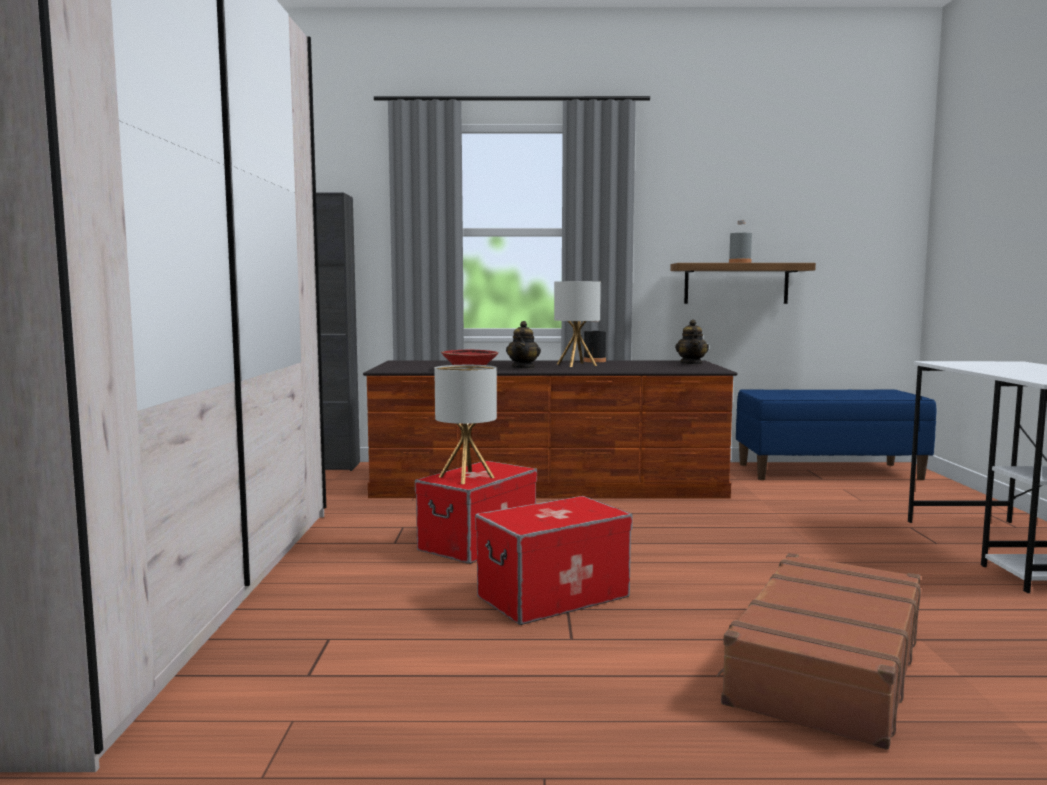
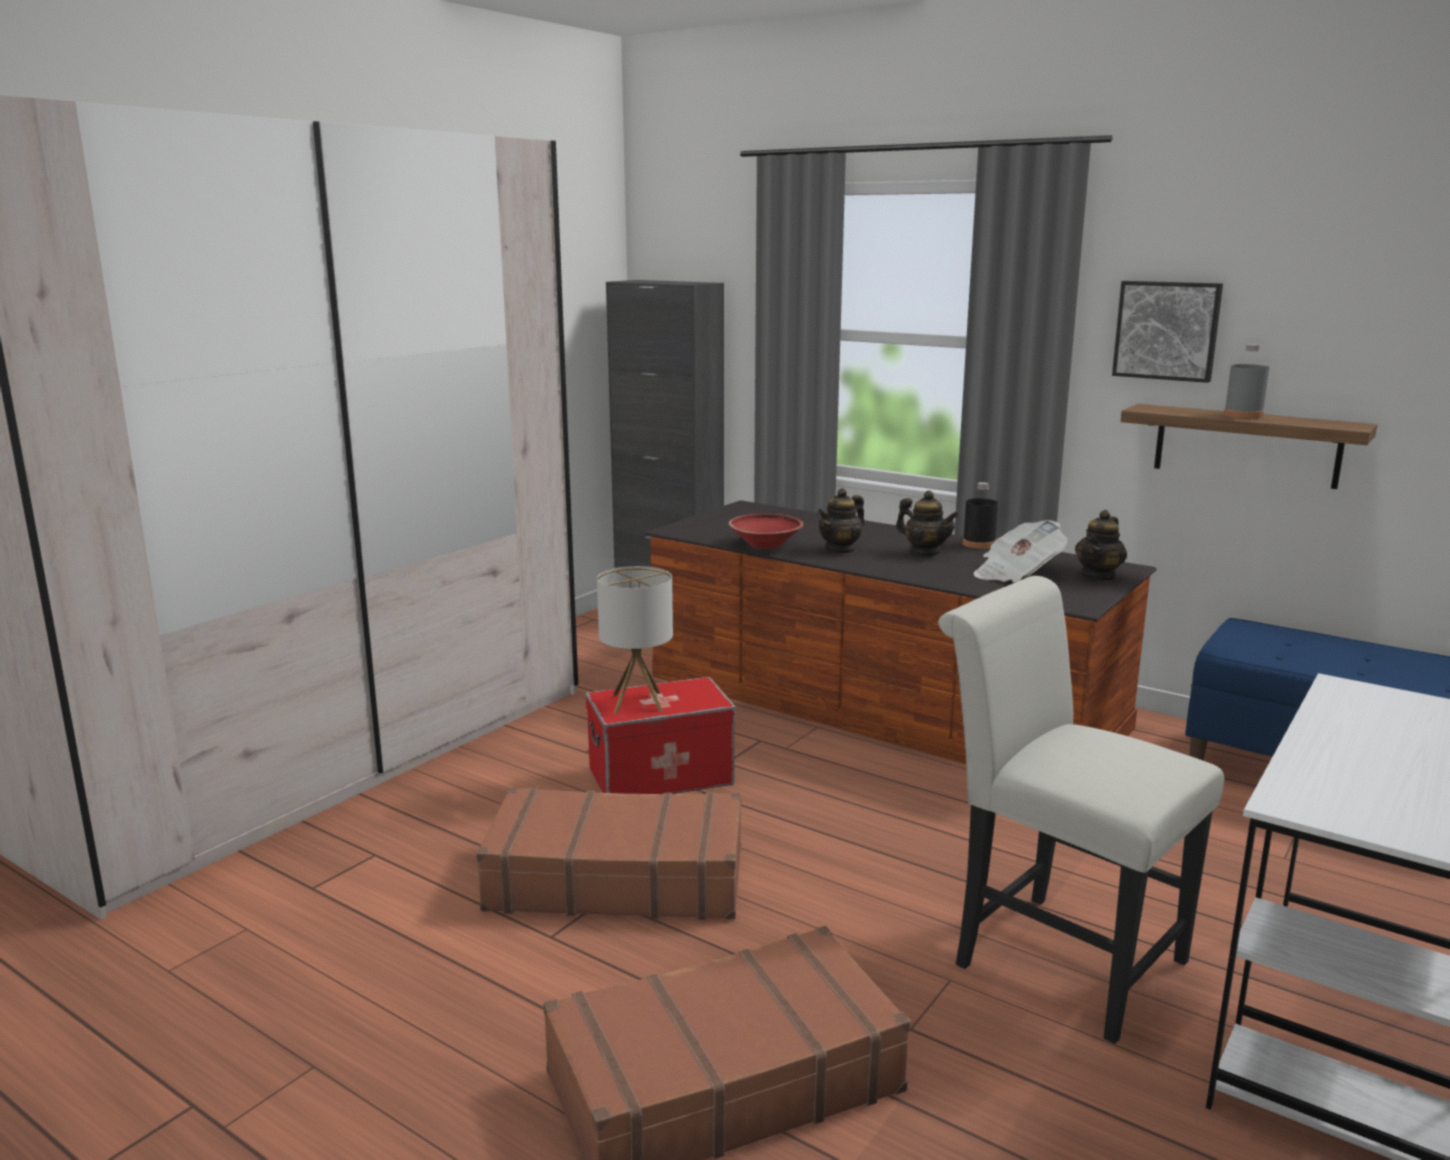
camera: 35 degrees right, 10 degrees up
storage box [475,496,633,625] -> brown suitcase [476,787,741,920]
table lamp [554,281,601,367] -> teapot [896,491,959,556]
none -> white chair [938,576,1224,1044]
none -> newspaper [973,520,1068,582]
none -> picture [1112,281,1223,383]

